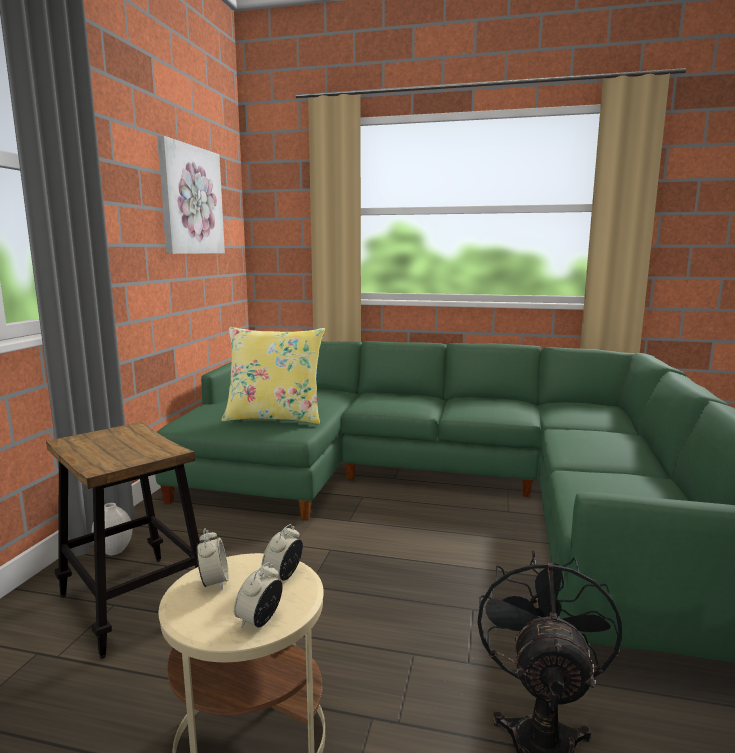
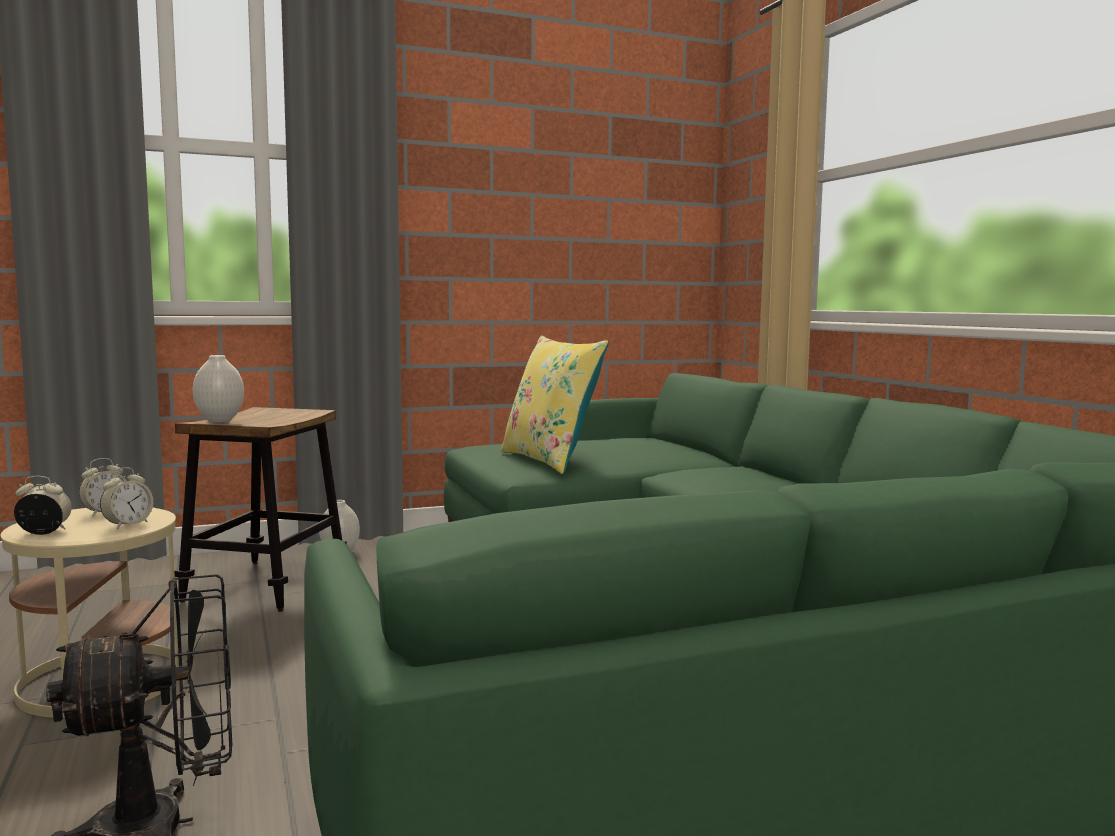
camera: 55 degrees right, 5 degrees down
picture [158,135,225,254] -> none
alarm clock [262,524,303,581] -> alarm clock turned 135 degrees clockwise [100,467,153,529]
none -> white vase [193,355,244,422]

